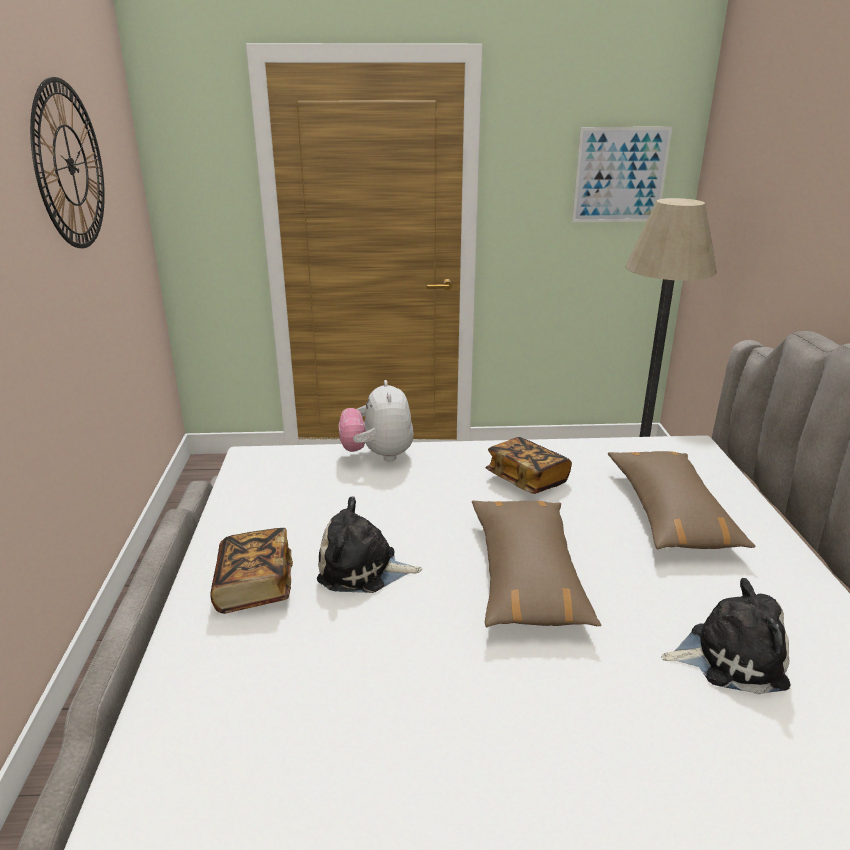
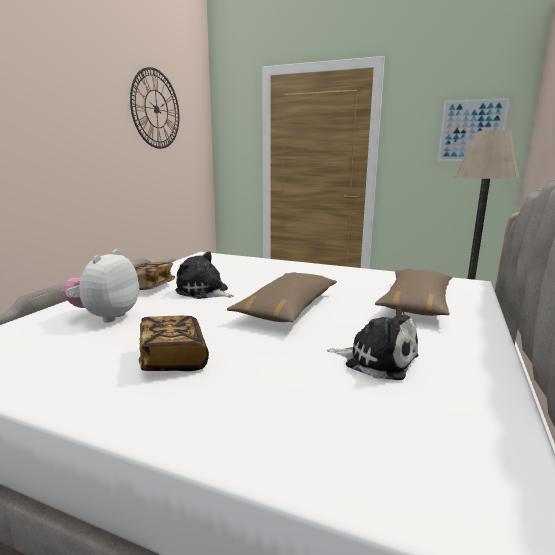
camera: 25 degrees right, 10 degrees down
plush toy [339,380,414,462] -> plush toy moved to [61,249,139,323]
book [486,437,572,494] -> book moved to [139,316,209,371]

